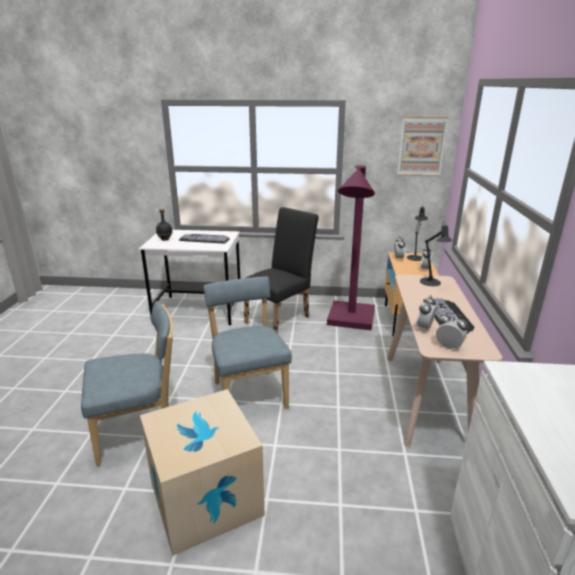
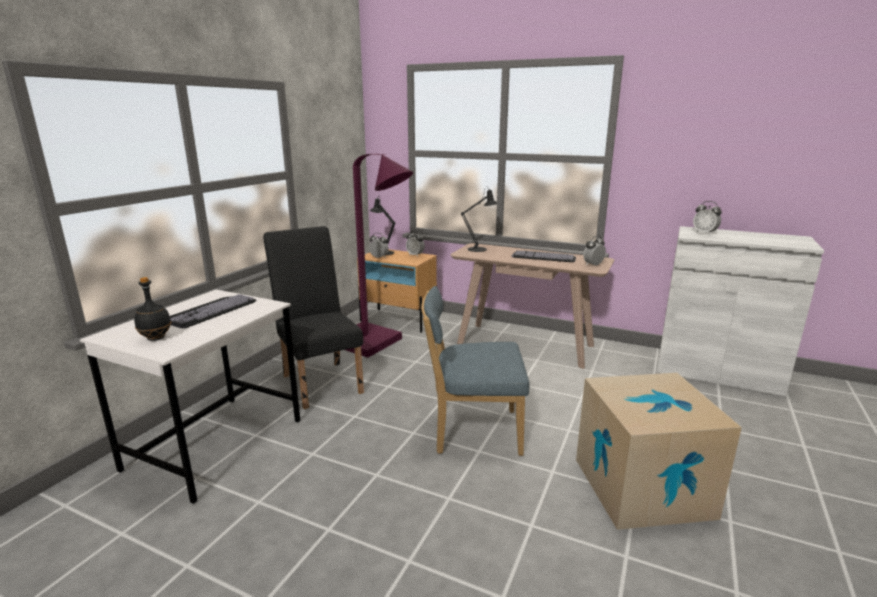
camera: 70 degrees left, 5 degrees down
blue chair [81,301,173,466] -> none
picture [397,117,449,176] -> none
alarm clock [416,295,437,330] -> alarm clock moved to [693,201,722,235]

